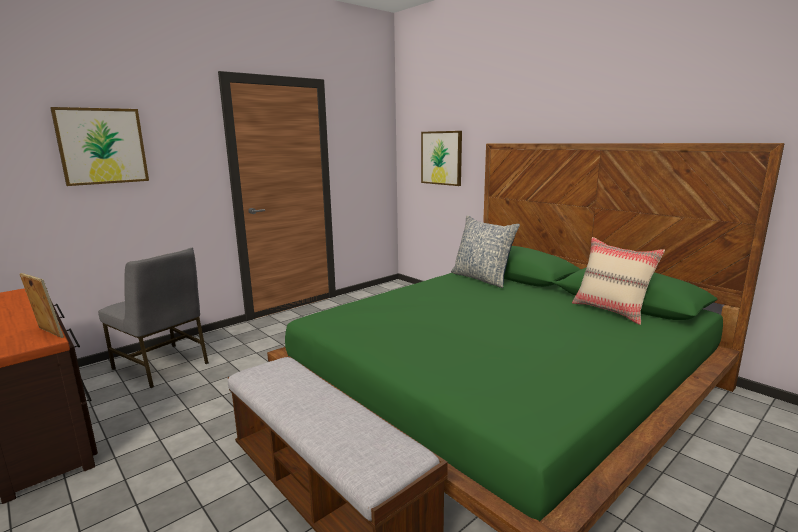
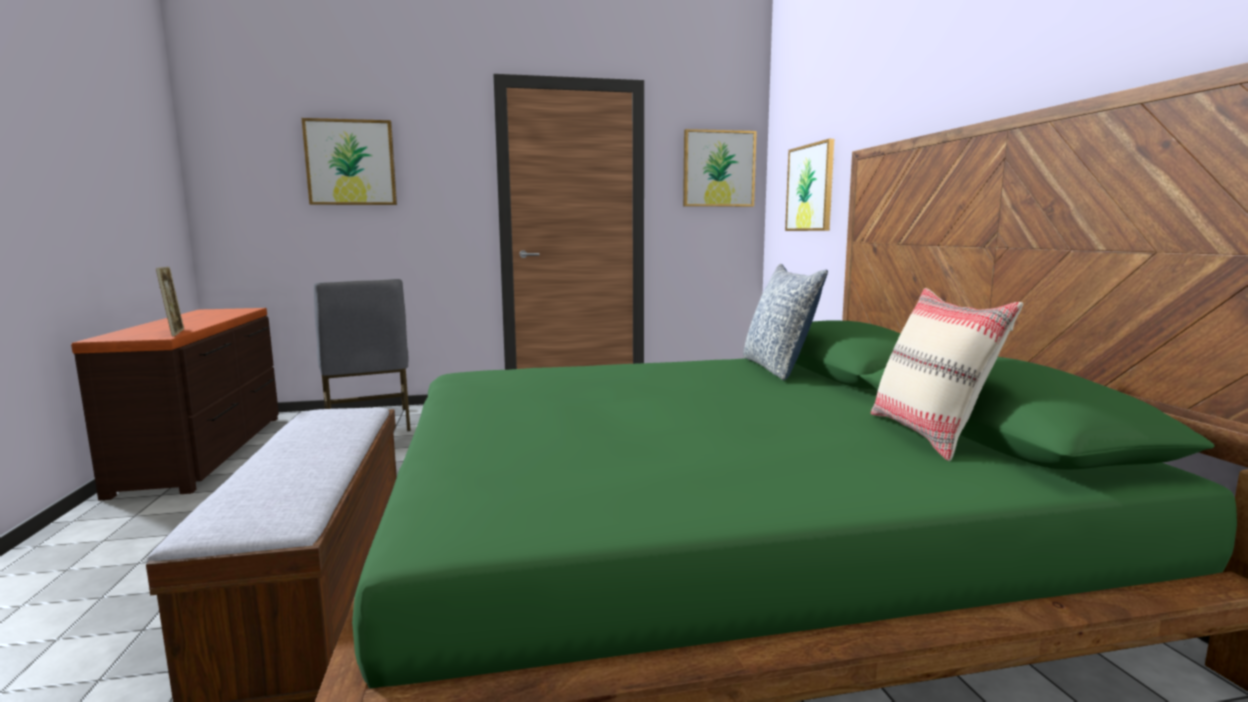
camera: 30 degrees right, 5 degrees down
none -> picture [683,129,757,207]

